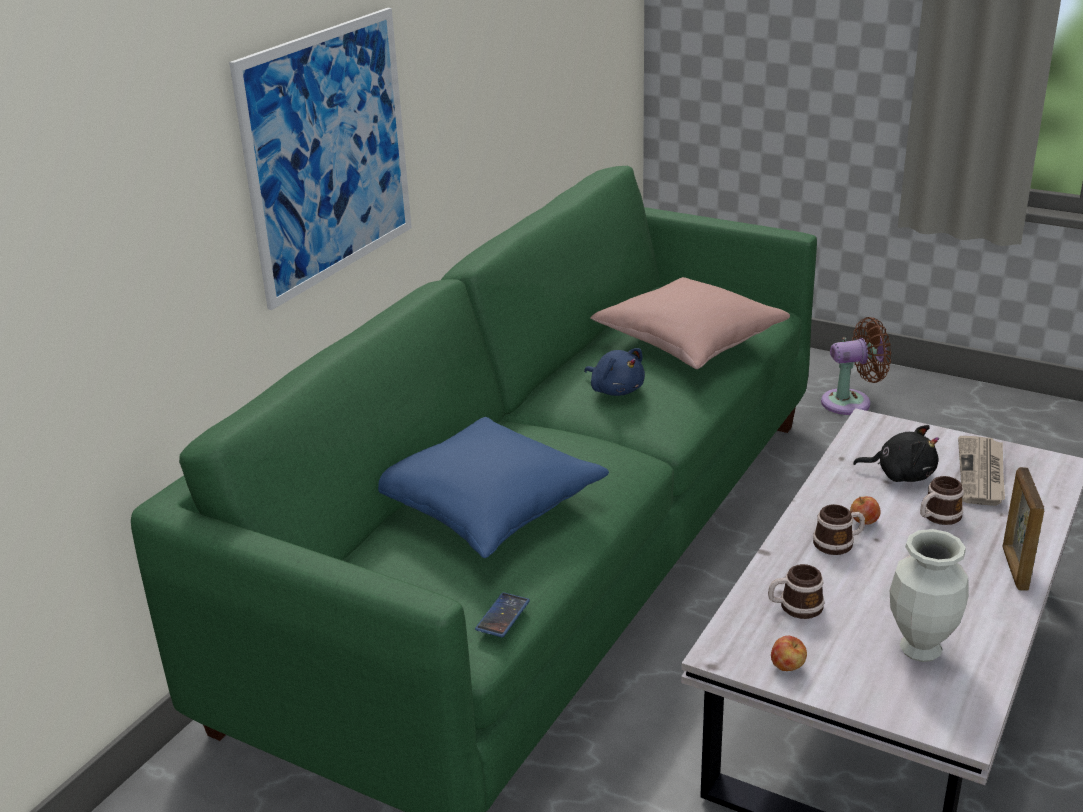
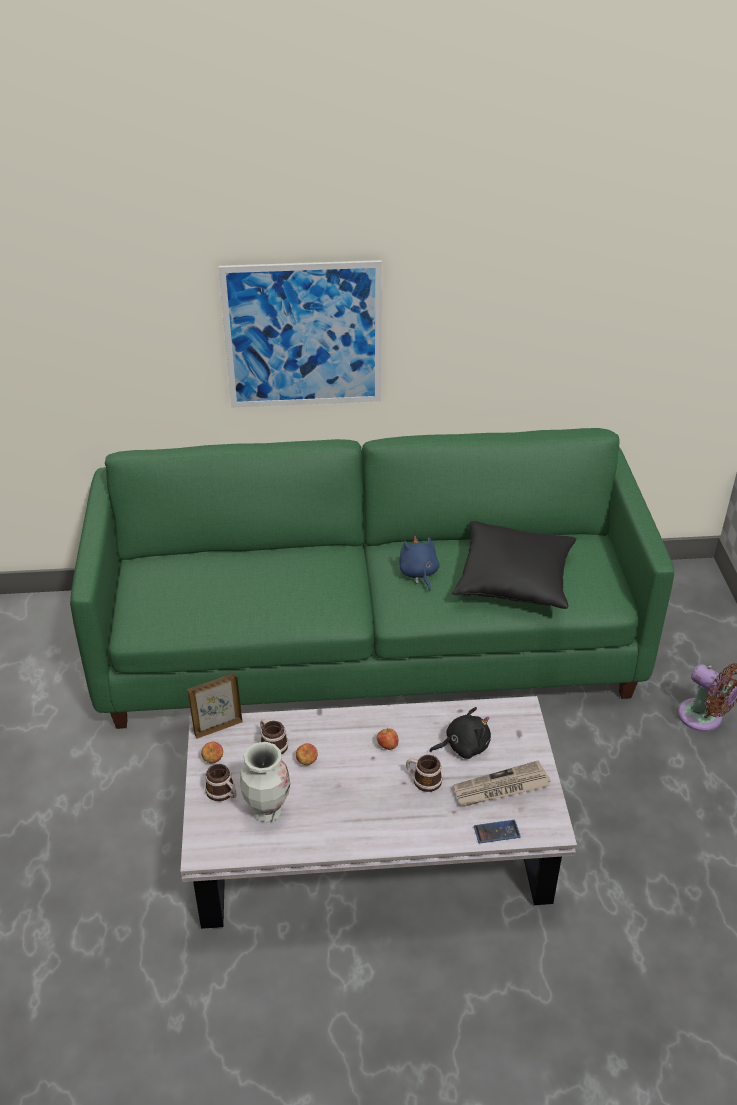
camera: 55 degrees right, 10 degrees up
blue pillow [378,417,609,558] -> none
phone [475,592,530,637] -> phone moved to [474,820,521,843]
blue plush toy [584,348,645,396] -> blue plush toy turned 150 degrees clockwise [399,536,440,591]
pink pillow [590,277,790,369] -> black pillow [452,521,576,609]
mug [813,504,865,555] -> mug moved to [205,764,237,801]
black plush toy [853,425,939,482] -> black plush toy turned 90 degrees counterclockwise [429,707,491,759]
picture frame [1002,467,1045,591] -> picture frame moved to [188,673,242,739]
none -> apple [296,743,318,765]

